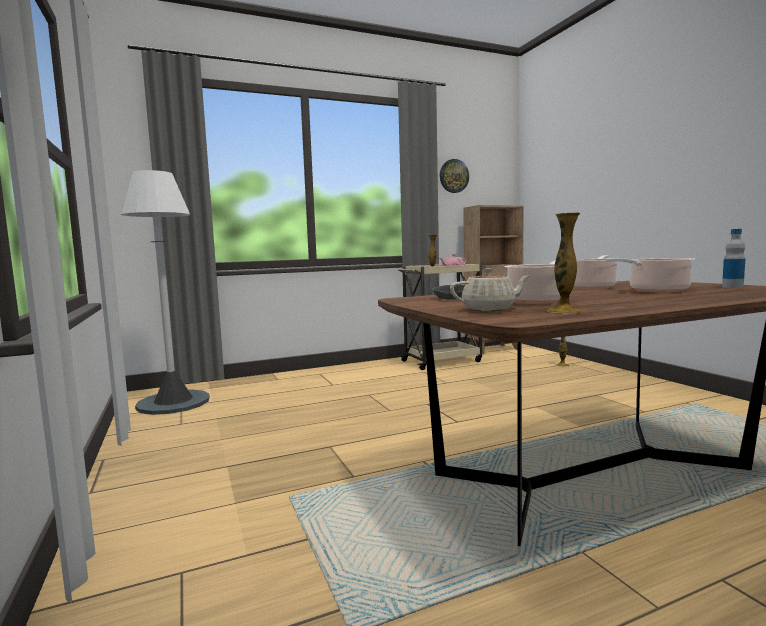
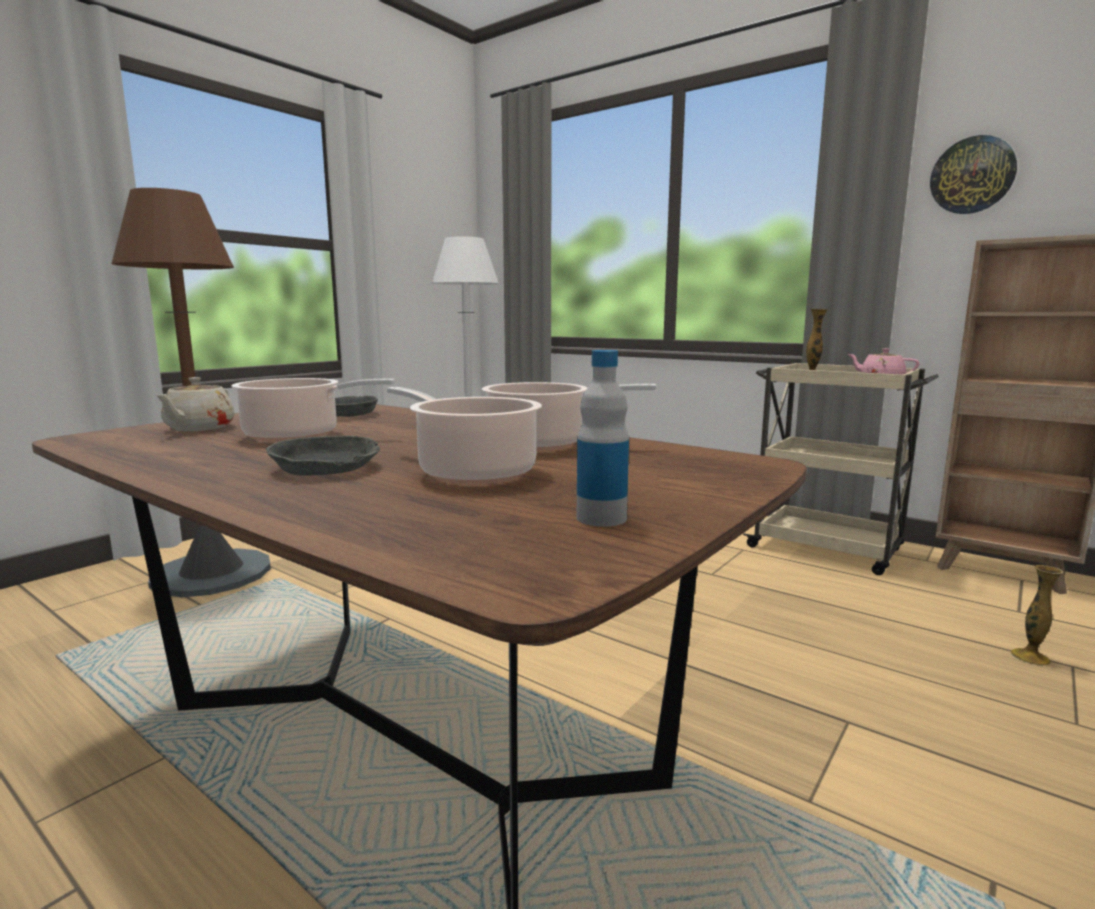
camera: 60 degrees right, 5 degrees up
beige teapot [450,268,531,311] -> beige teapot turned 45 degrees clockwise [156,377,235,431]
vase [546,212,582,313] -> none
none -> brown floor lamp [111,188,271,597]
none -> grey bowl [266,436,380,476]

